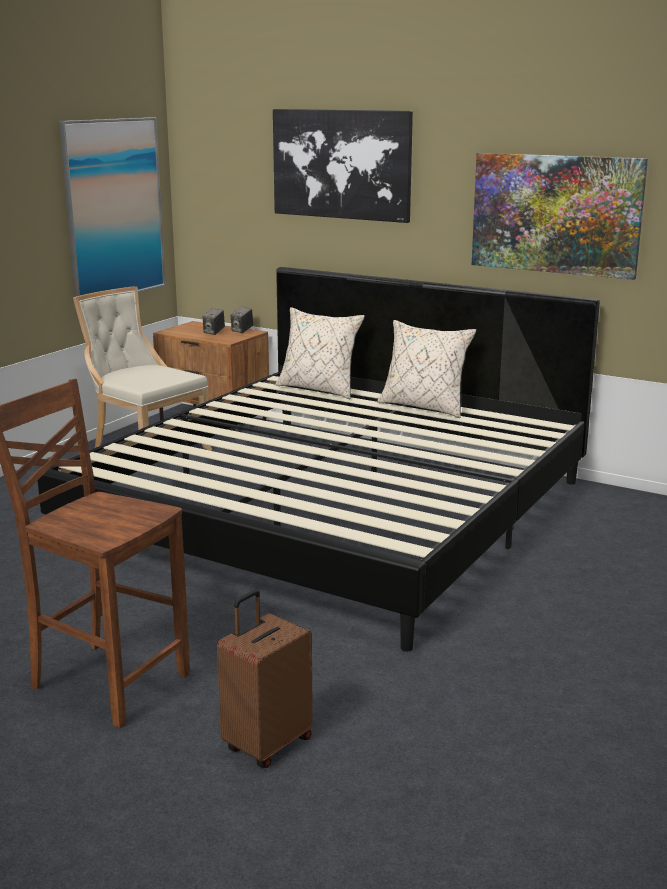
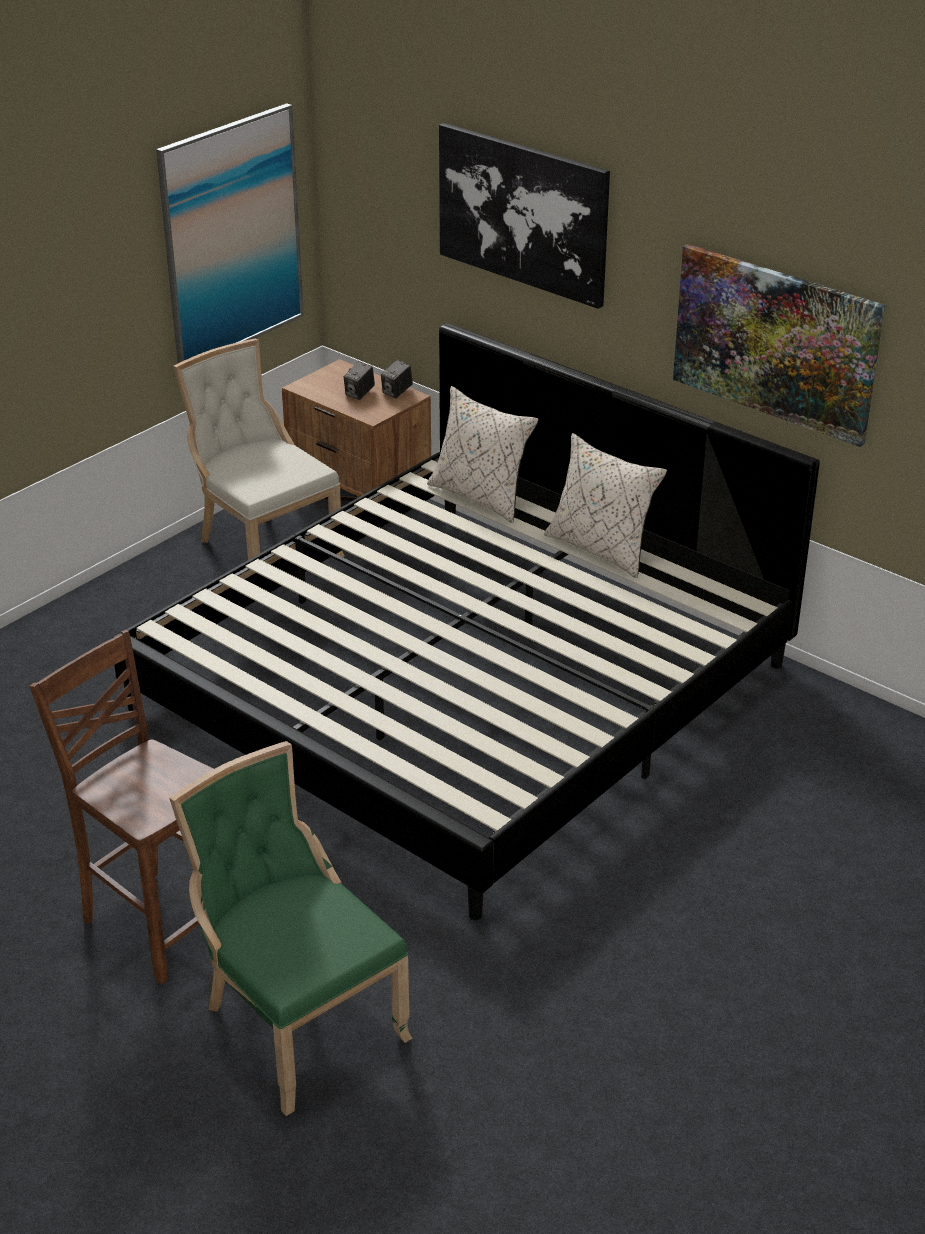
camera: 10 degrees right, 15 degrees up
brown suitcase [217,590,313,768] -> green chair [169,741,412,1116]

